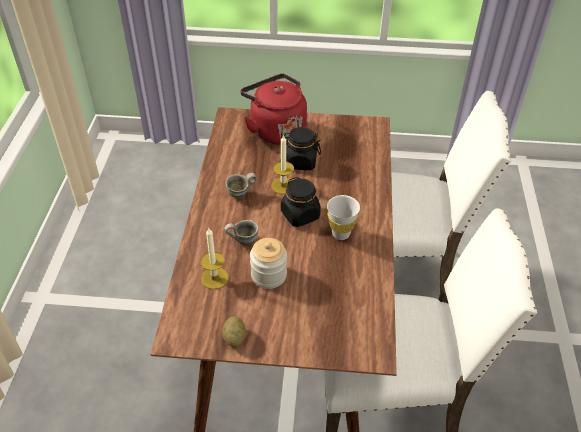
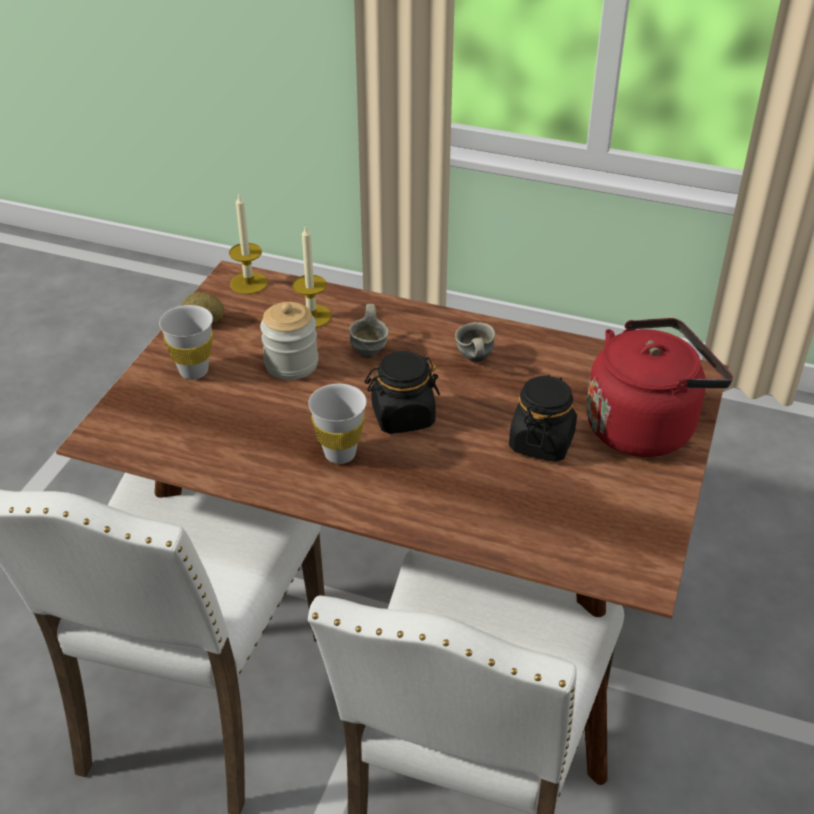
camera: 105 degrees right, 5 degrees down
candle [272,135,294,194] -> candle moved to [229,195,268,294]
none -> white cup [159,305,213,380]

